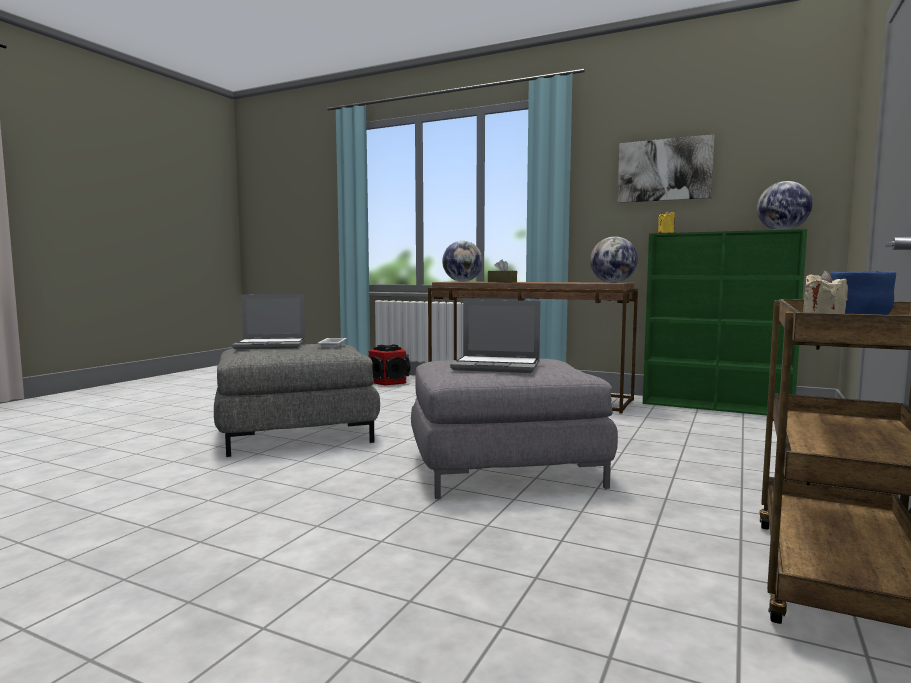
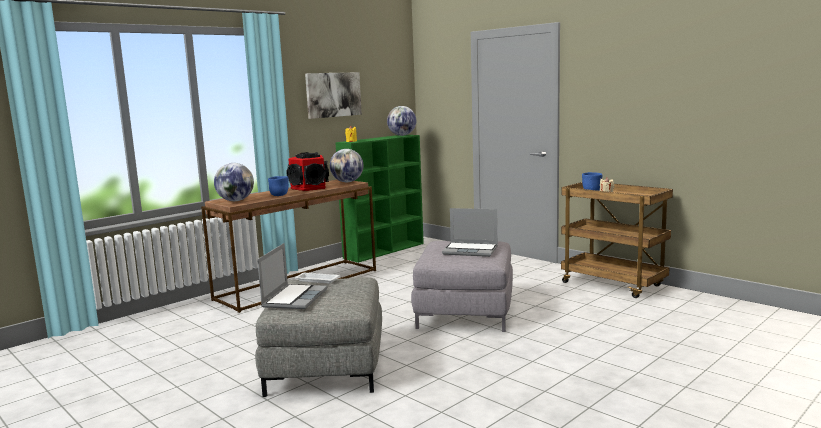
camera: 70 degrees left, 5 degrees up
speaker [369,345,410,386] -> speaker moved to [286,152,329,191]
laptop [450,300,540,373] -> laptop turned 75 degrees clockwise [442,208,498,257]
brown tissue box [488,260,517,282] -> blue bowl [268,176,289,196]

